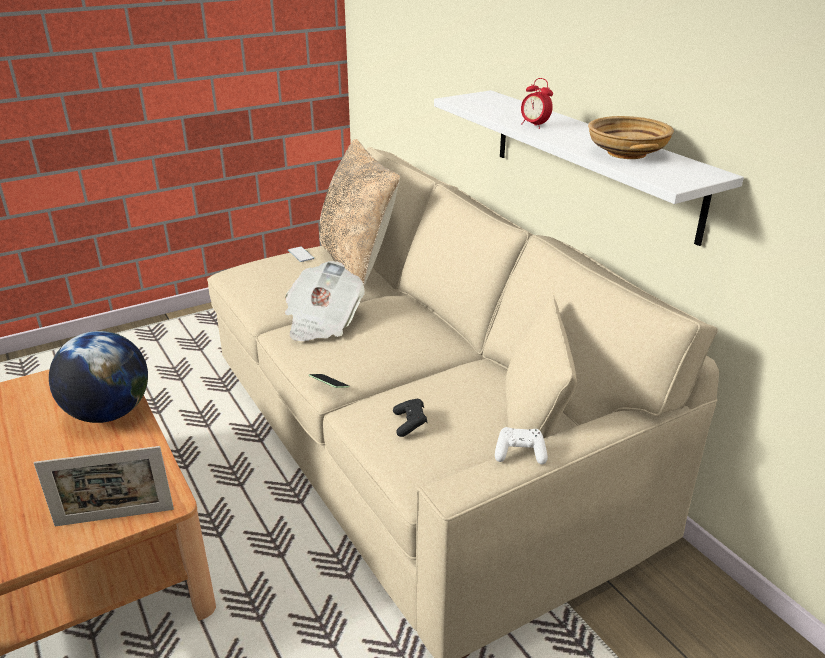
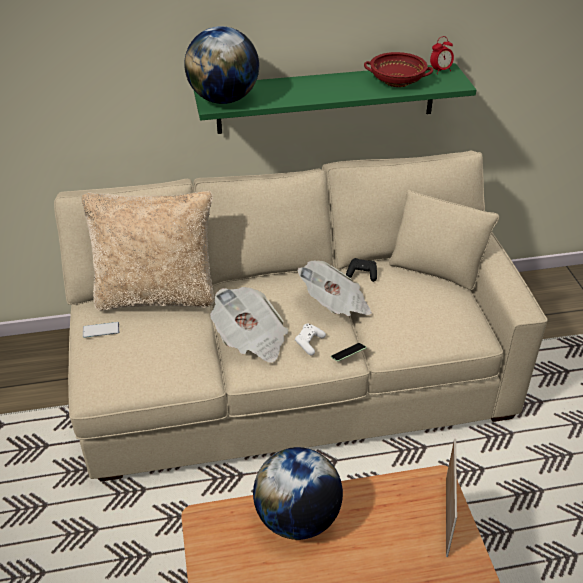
camera: 70 degrees left, 10 degrees up
black game controller [393,399,427,437] -> black game controller moved to [346,258,377,282]
white shelf [434,90,744,246] -> green shelf [194,63,476,134]
white game controller [495,427,548,465] -> white game controller moved to [295,324,326,355]
alarm clock [521,78,553,129] -> alarm clock moved to [430,36,454,74]
beige bowl [588,116,674,159] -> red bowl [364,52,434,87]
none -> globe [184,26,259,104]
none -> newspaper [298,260,372,316]

